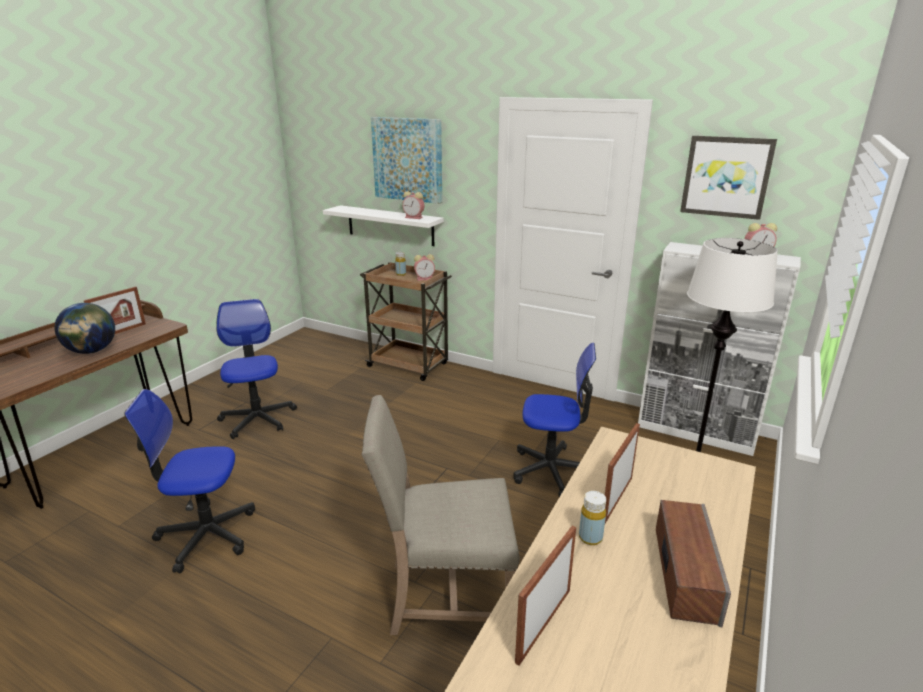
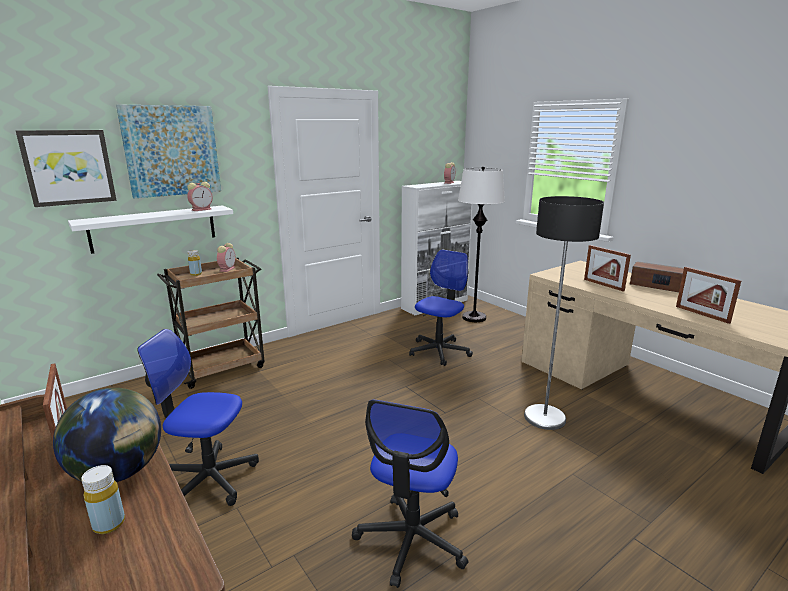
camera: 65 degrees left, 5 degrees down
beige chair [361,395,520,635] -> floor lamp [524,196,604,430]
yellow bottle [579,491,606,545] -> yellow bottle moved to [81,465,125,534]
picture [680,136,777,220] -> picture moved to [16,130,117,207]

